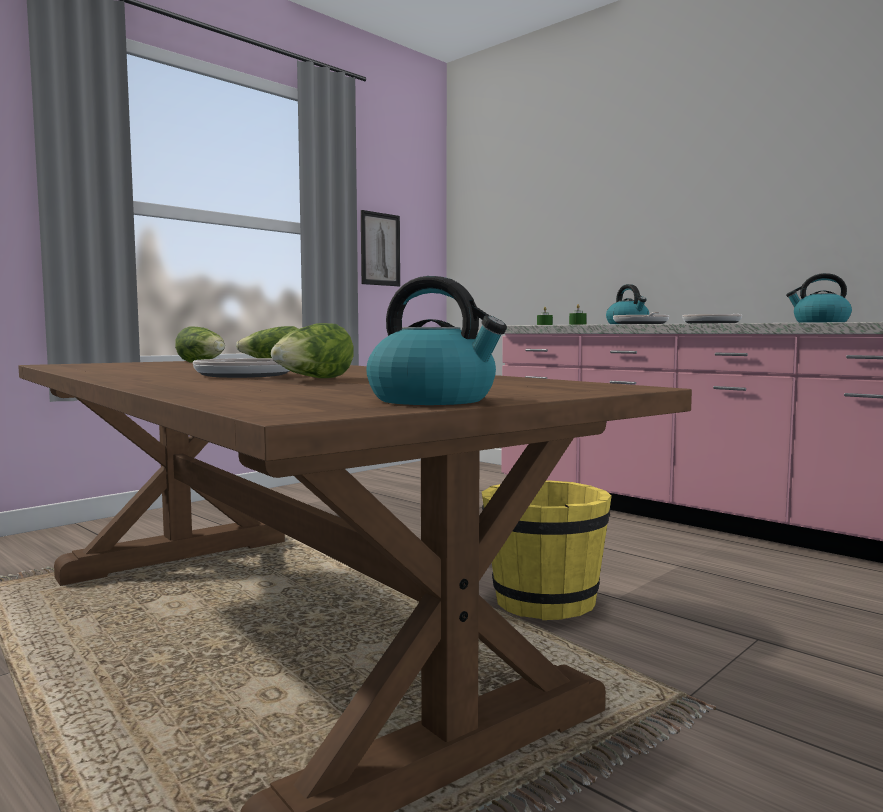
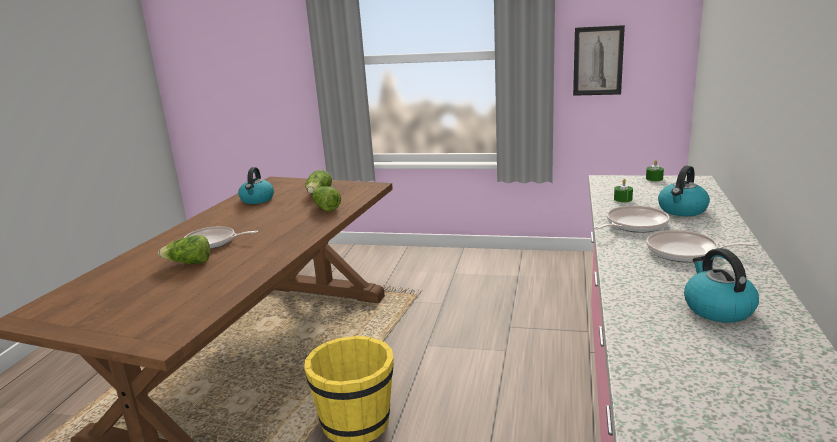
camera: 60 degrees right, 15 degrees up
kettle [366,276,507,405] -> kettle moved to [238,167,274,204]

